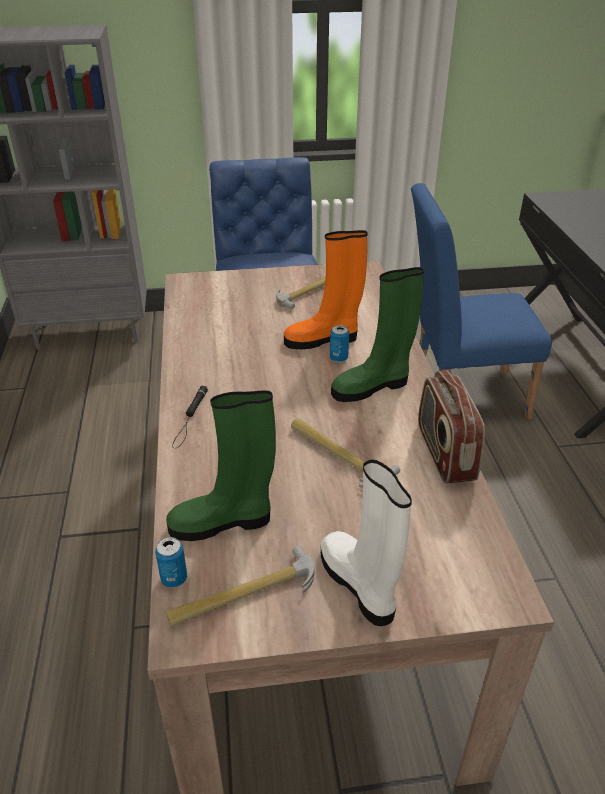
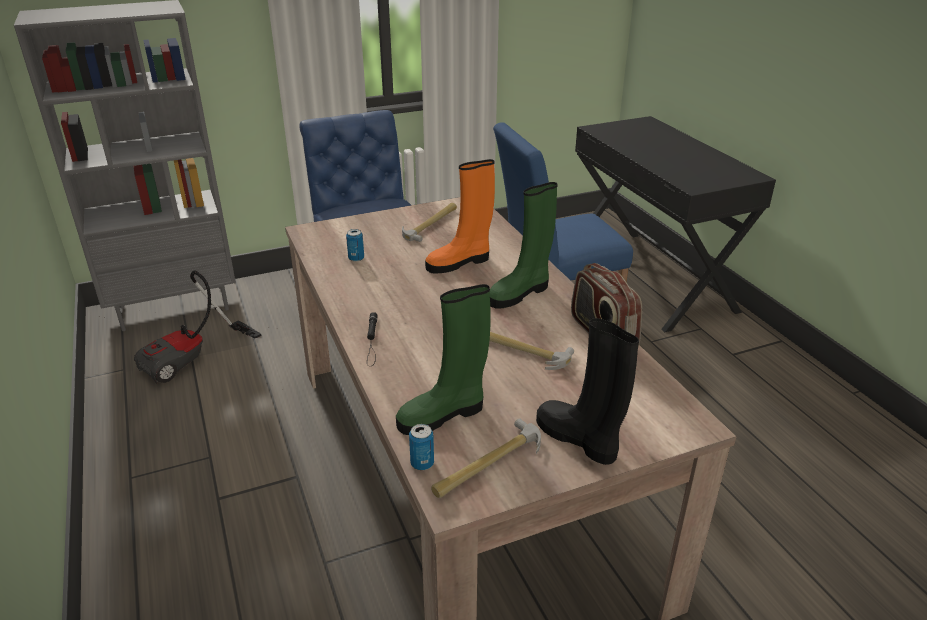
camera: 15 degrees left, 5 degrees down
white boot [321,459,412,626] -> black boot [536,318,639,465]
can [330,325,349,362] -> can moved to [346,229,364,262]
none -> vacuum cleaner [134,270,262,384]

